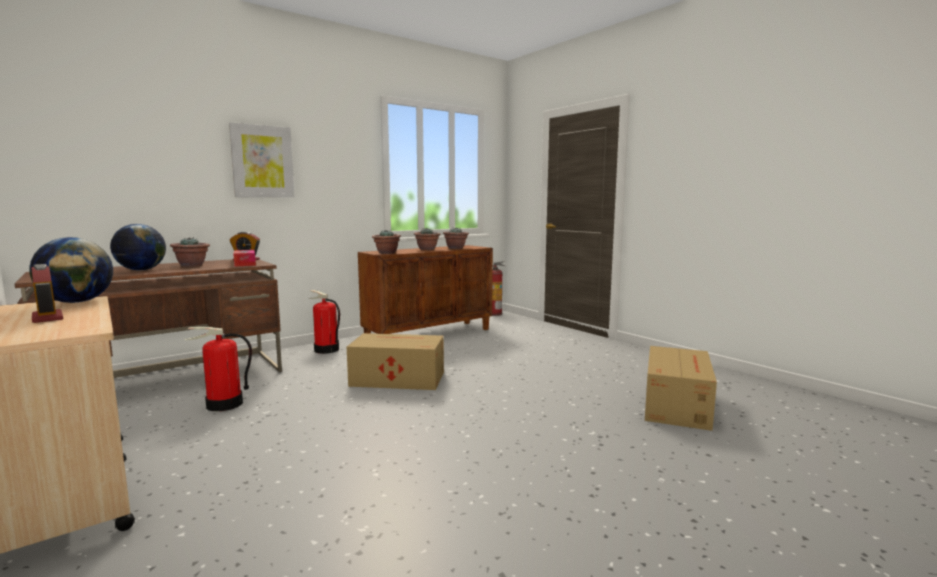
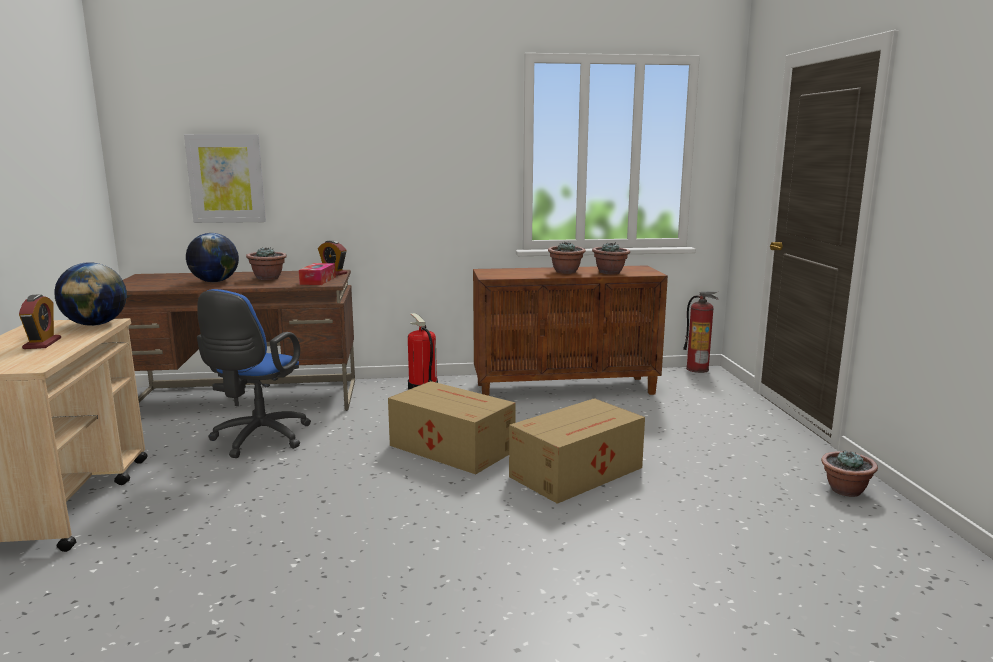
camera: 30 degrees right, 5 degrees up
fire extinguisher [185,326,252,411] -> blue office chair [197,289,311,458]
picture [229,122,295,198] -> picture moved to [184,134,266,223]
potted plant [372,230,401,254] -> potted plant moved to [821,450,878,497]
cardboard box [645,346,717,431] -> cardboard box moved to [509,398,645,504]

